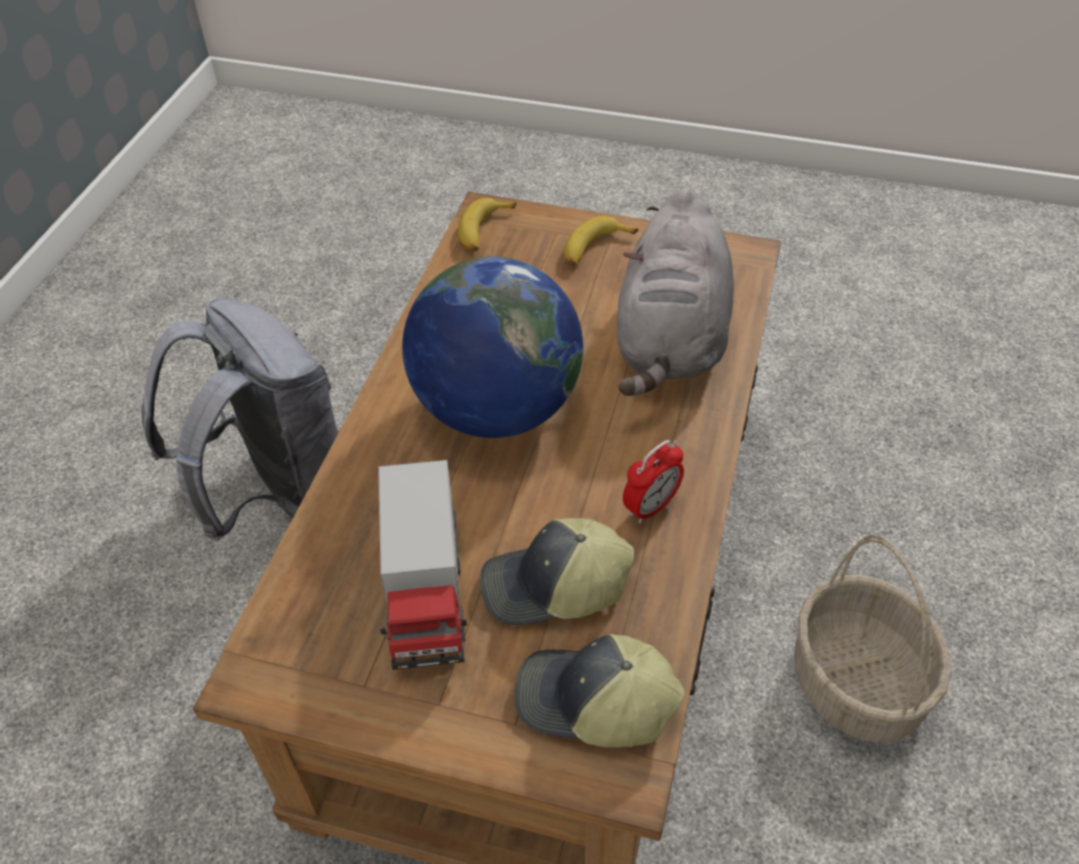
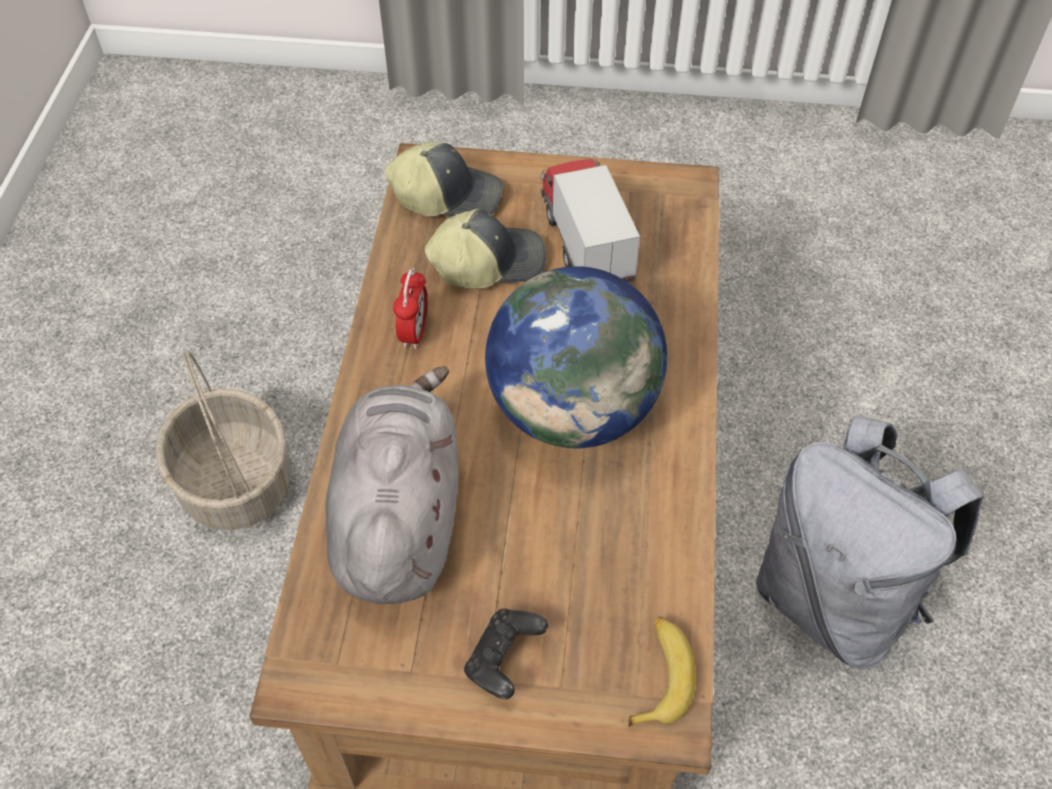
camera: 170 degrees right, 5 degrees up
banana [564,216,638,266] -> black game controller [464,608,548,699]
alarm clock [623,440,684,524] -> alarm clock turned 150 degrees clockwise [393,268,428,349]

